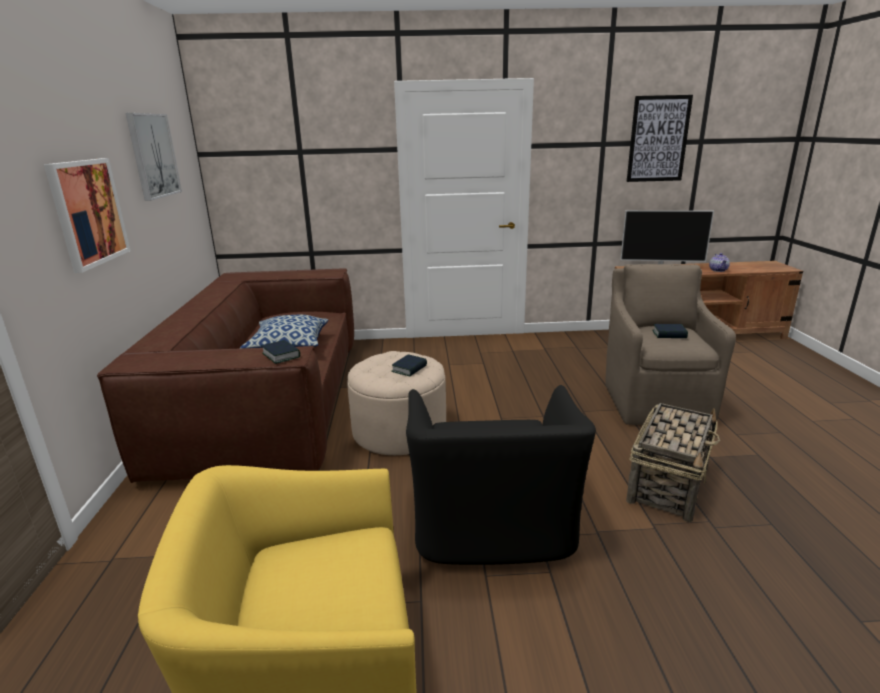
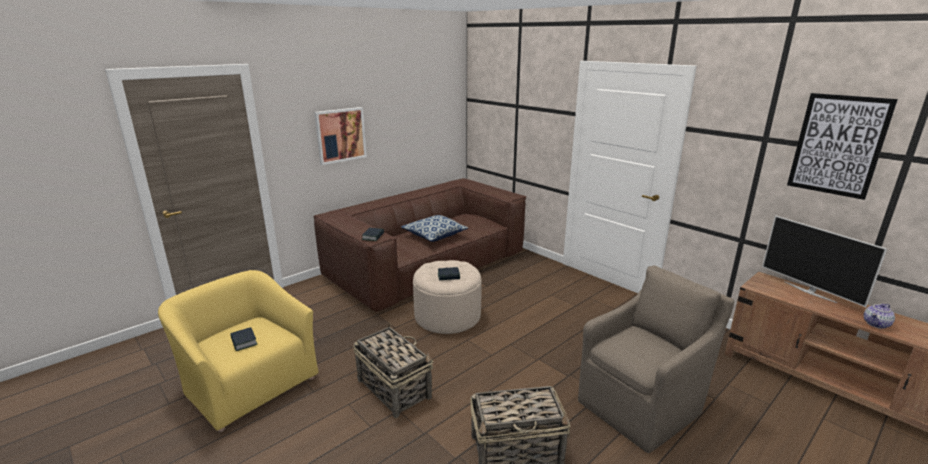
camera: 50 degrees right, 0 degrees up
picture [126,113,182,201] -> none
black armchair [406,385,596,565] -> basket [353,322,433,418]
book [652,324,688,338] -> book moved to [230,327,257,351]

